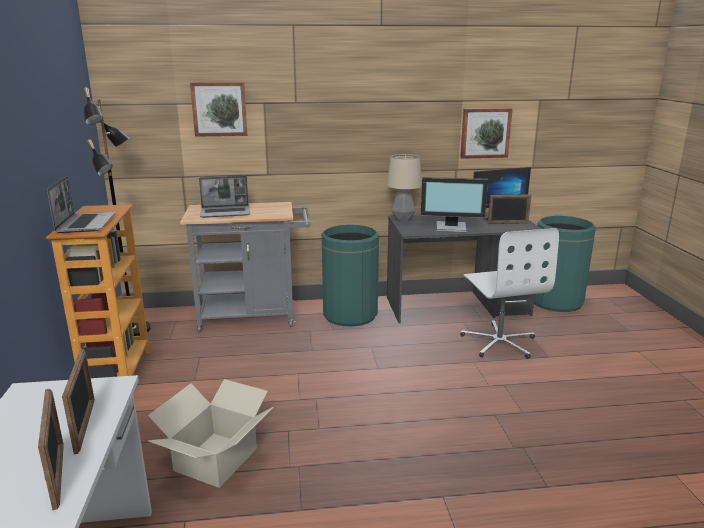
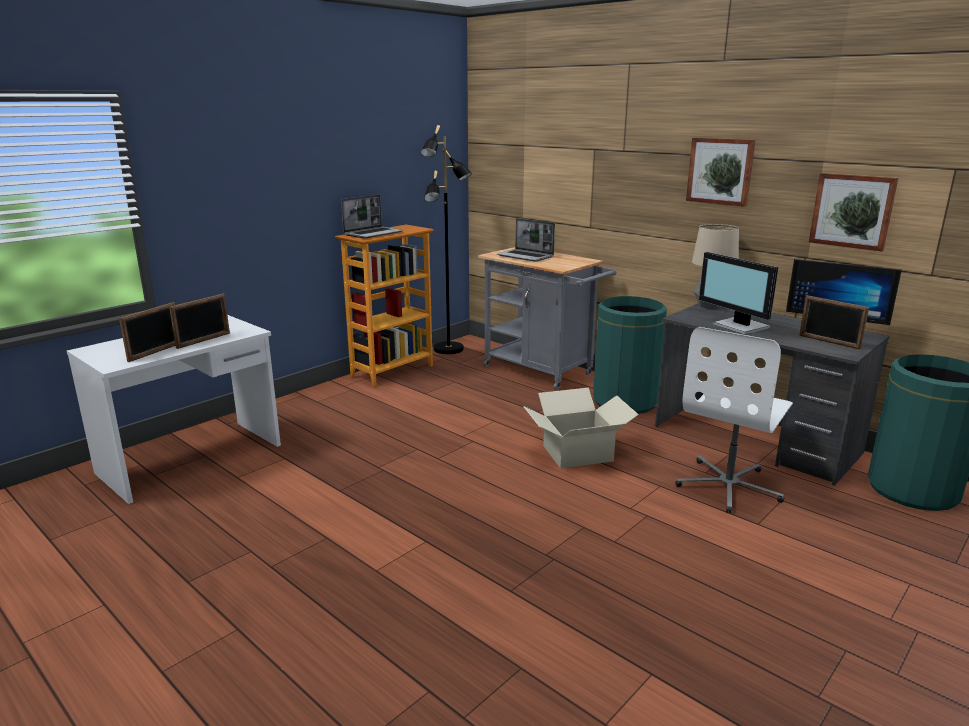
camera: 50 degrees right, 0 degrees up
cardboard box [148,379,273,488] -> cardboard box moved to [523,388,639,469]
picture [190,82,247,137] -> picture moved to [686,137,756,207]

